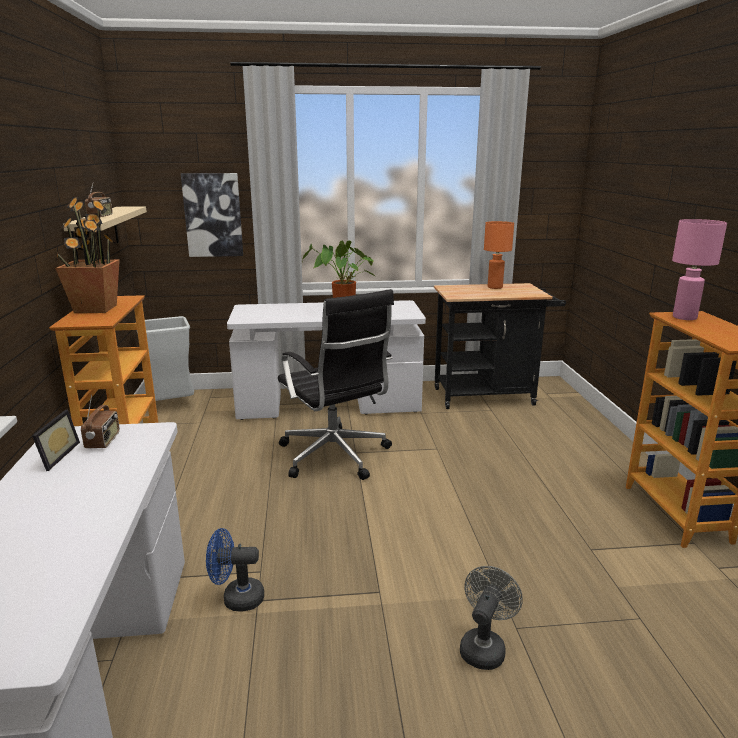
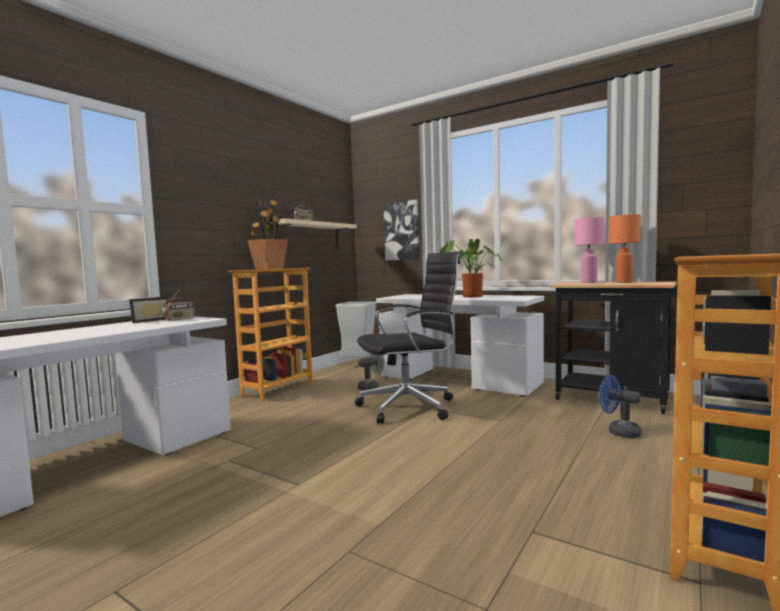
camera: 40 degrees right, 15 degrees down
blue fan [206,528,264,612] -> blue fan moved to [599,375,642,438]
black office chair [278,289,394,480] -> black office chair turned 120 degrees counterclockwise [355,251,460,424]
grey fan [460,566,523,670] -> grey fan moved to [358,353,385,391]
pink table lamp [672,219,727,320] -> pink table lamp moved to [574,217,604,283]

